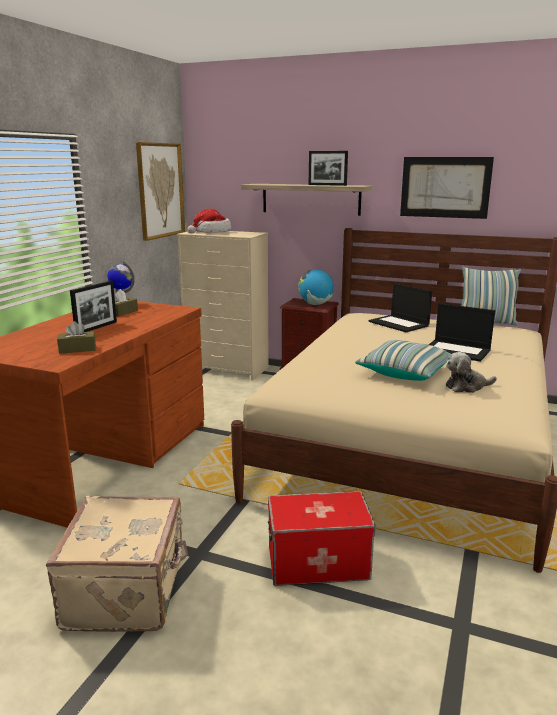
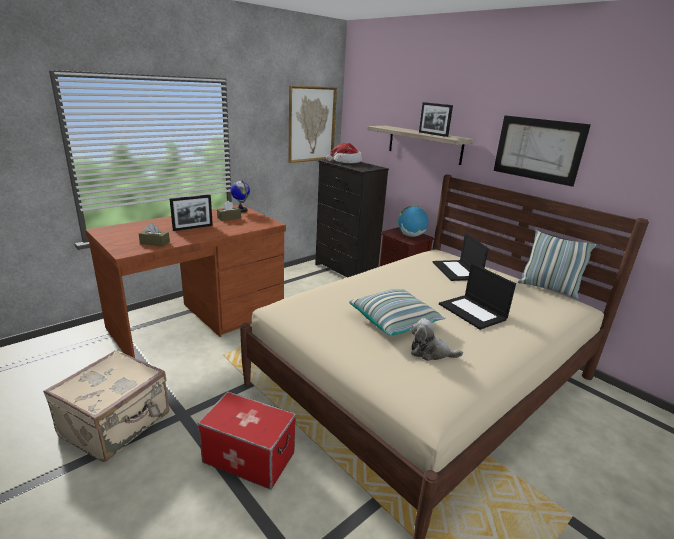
camera: 25 degrees right, 5 degrees up
beige dresser [176,231,269,380] -> black dresser [315,159,389,277]

